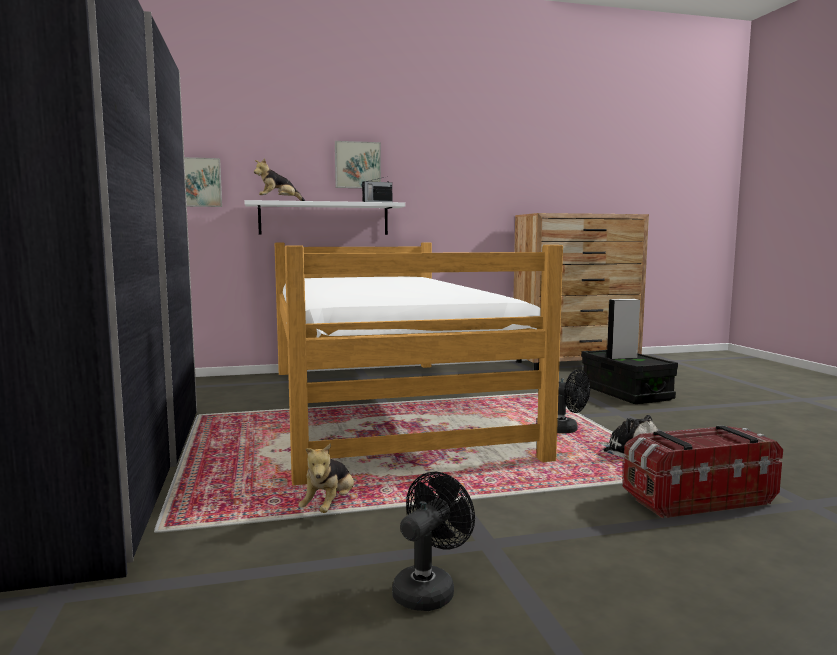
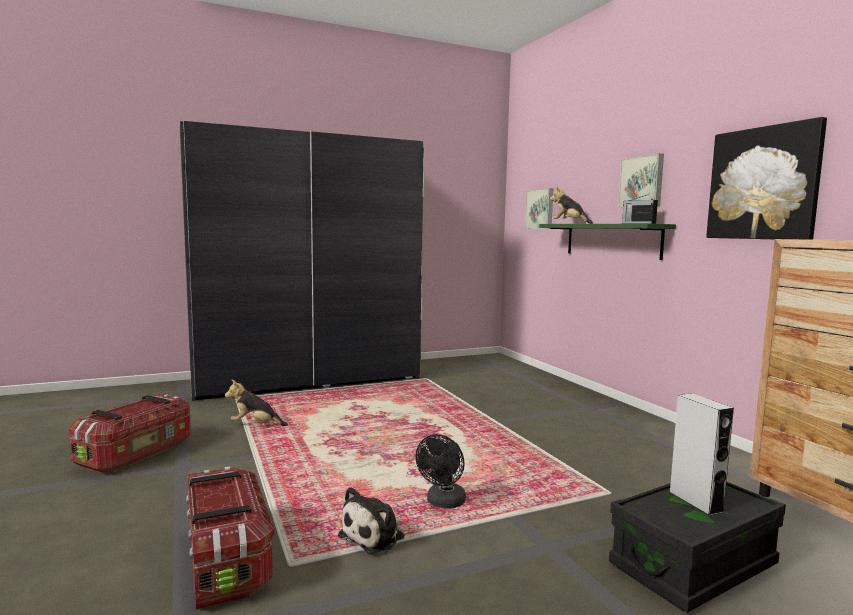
camera: 80 degrees right, 0 degrees up
white shelf [244,200,405,235] -> green shelf [539,224,676,260]
bed [274,242,563,485] -> none
black fan [392,472,475,611] -> storage box [69,394,191,473]
none -> picture [706,117,827,240]

